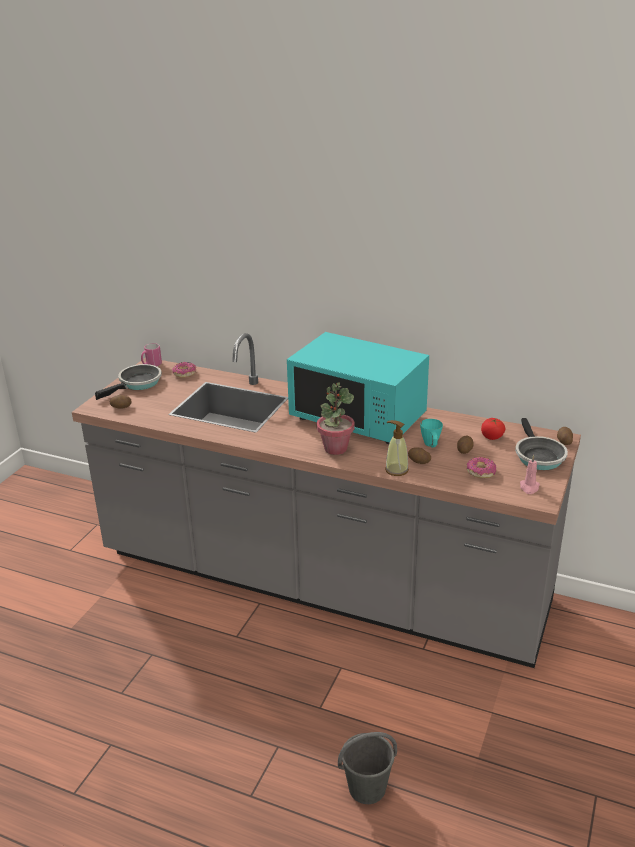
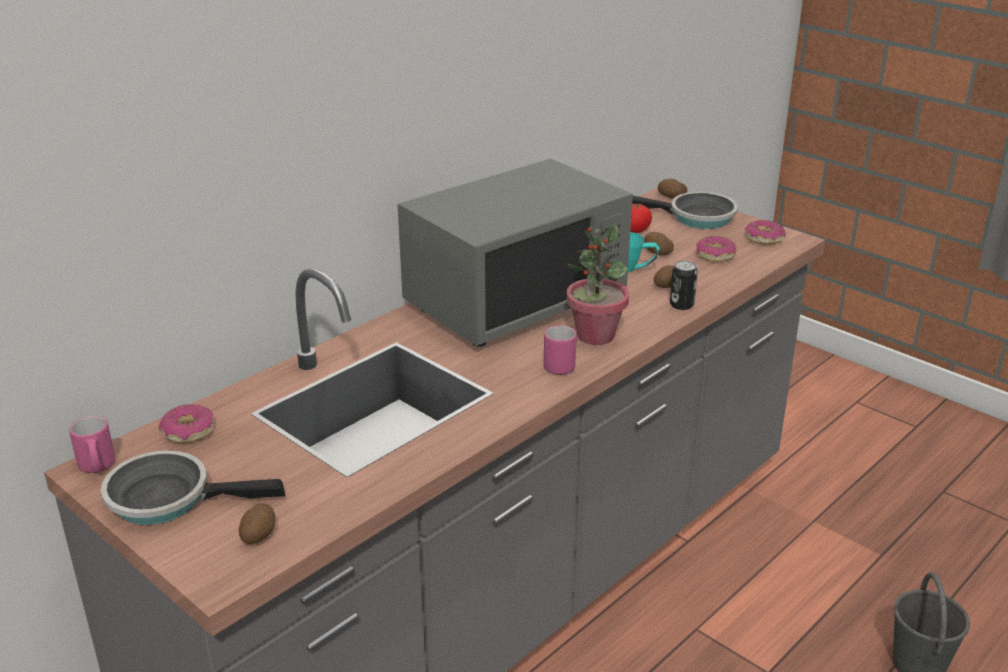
camera: 70 degrees left, 0 degrees up
frying pan [95,364,162,400] -> frying pan turned 60 degrees counterclockwise [101,451,285,525]
turquoise microwave [287,332,429,444] -> grey microwave [398,159,633,347]
soap dispenser [385,420,409,476] -> can [670,261,698,310]
pink candle [520,455,540,494] -> donut [745,220,786,245]
none -> pink mug [544,325,577,375]

